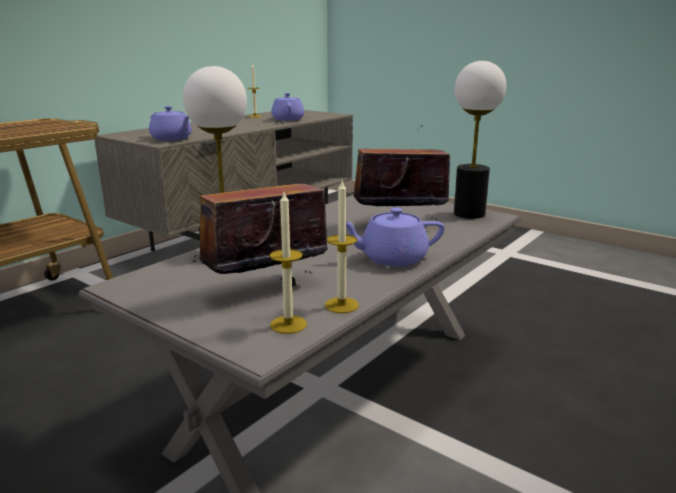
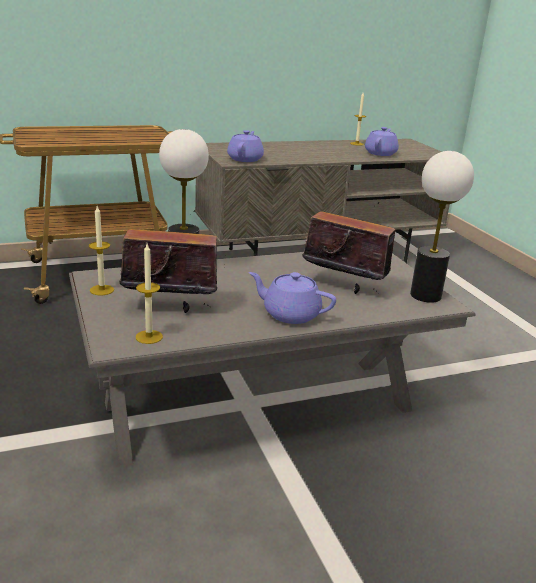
camera: 30 degrees right, 5 degrees up
purple teapot [149,106,192,141] -> purple teapot turned 150 degrees counterclockwise [227,130,264,162]
candle [325,181,359,313] -> candle moved to [89,206,114,295]

